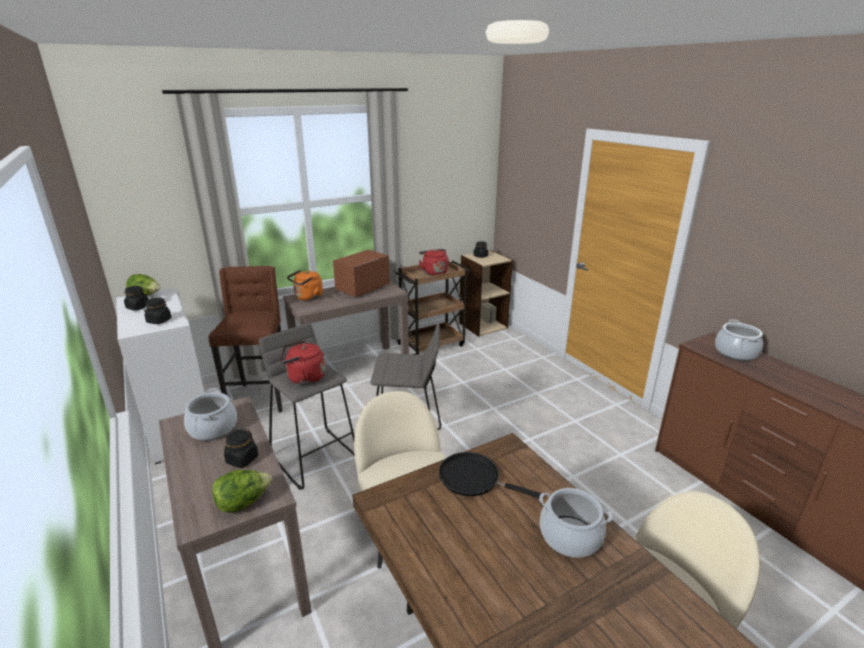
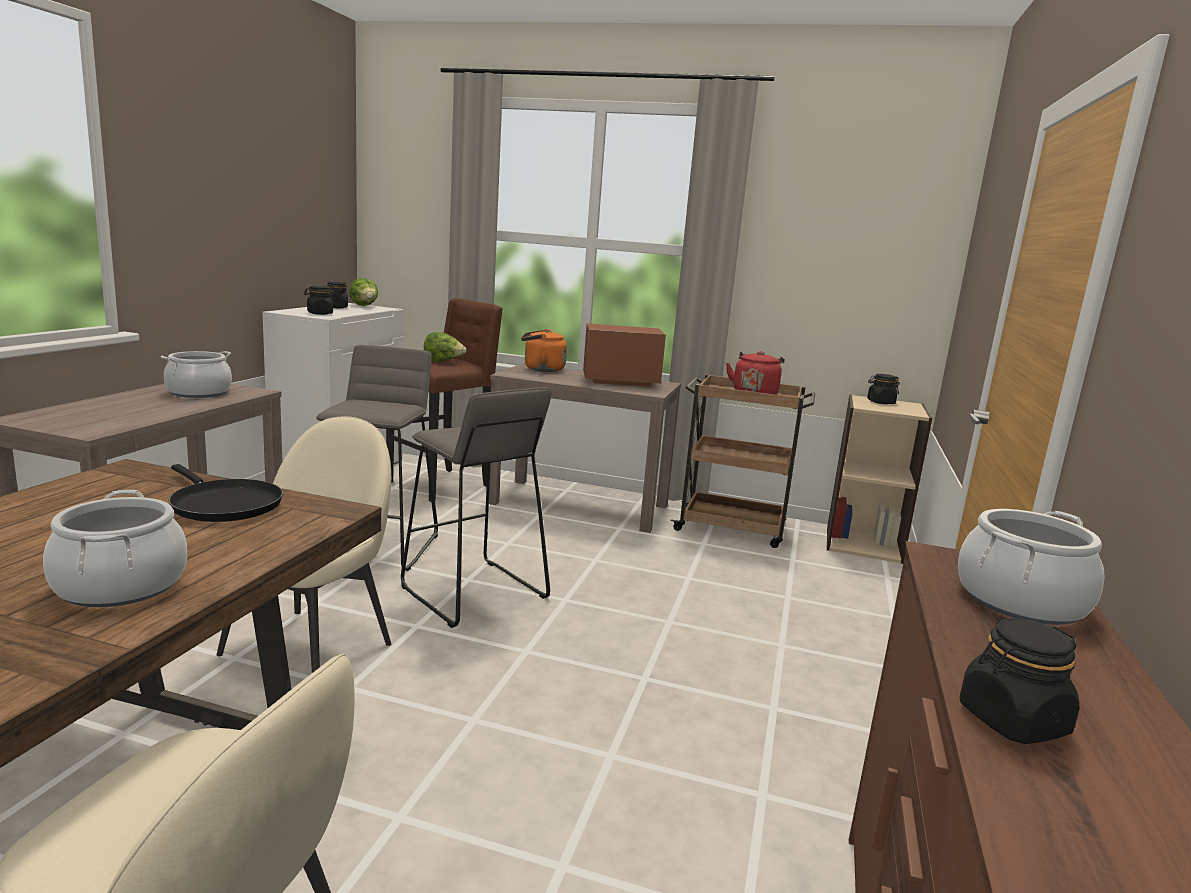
camera: 45 degrees right, 10 degrees down
lettuce [212,470,272,513] -> lettuce moved to [424,332,466,361]
black jar [224,428,258,468] -> black jar moved to [960,618,1079,744]
red kettle [280,340,325,385] -> none
black frying pan [439,452,542,498] -> black frying pan turned 150 degrees clockwise [168,464,283,522]

